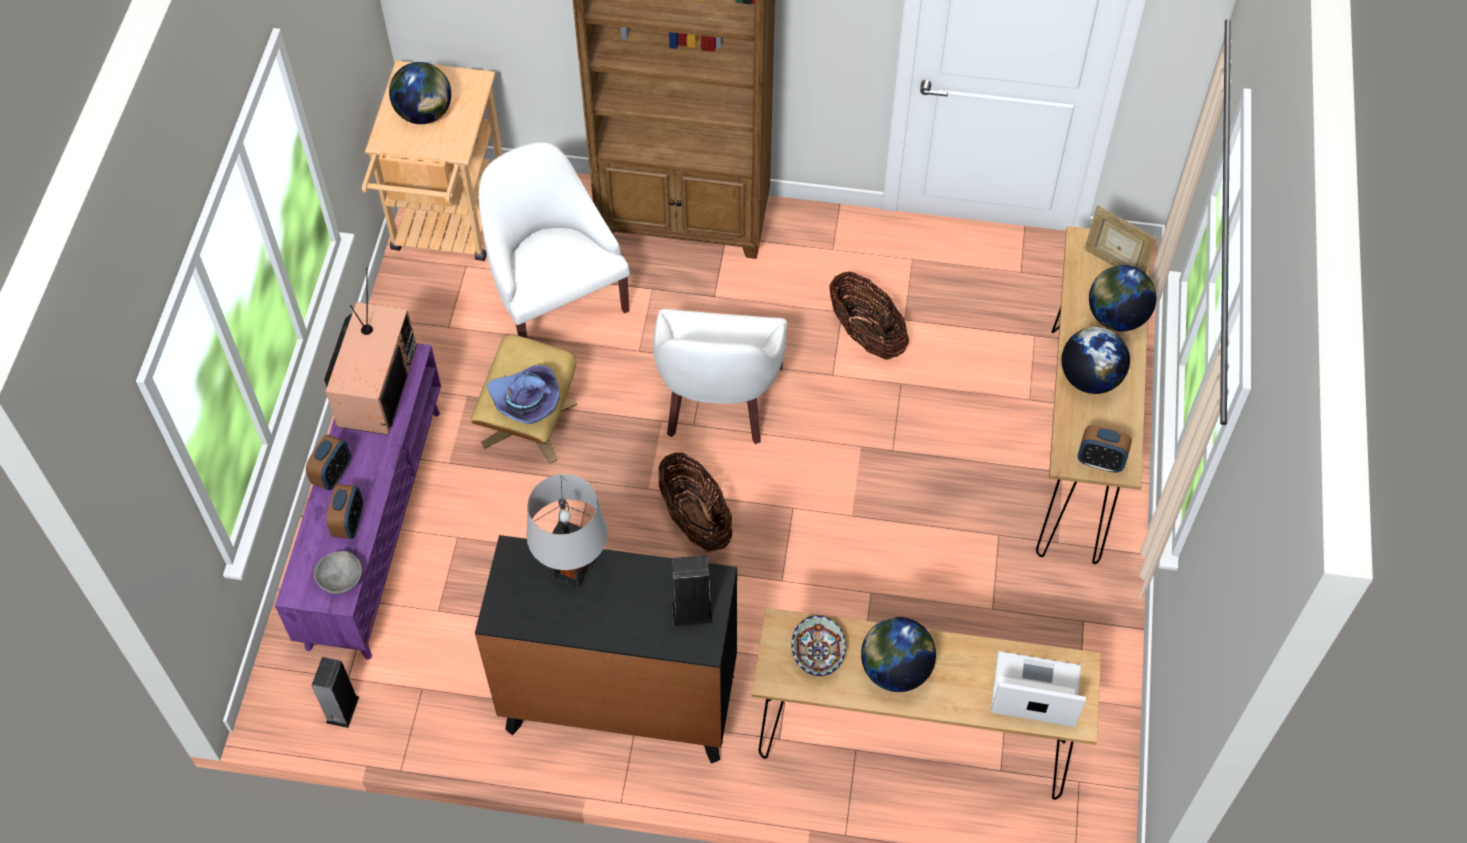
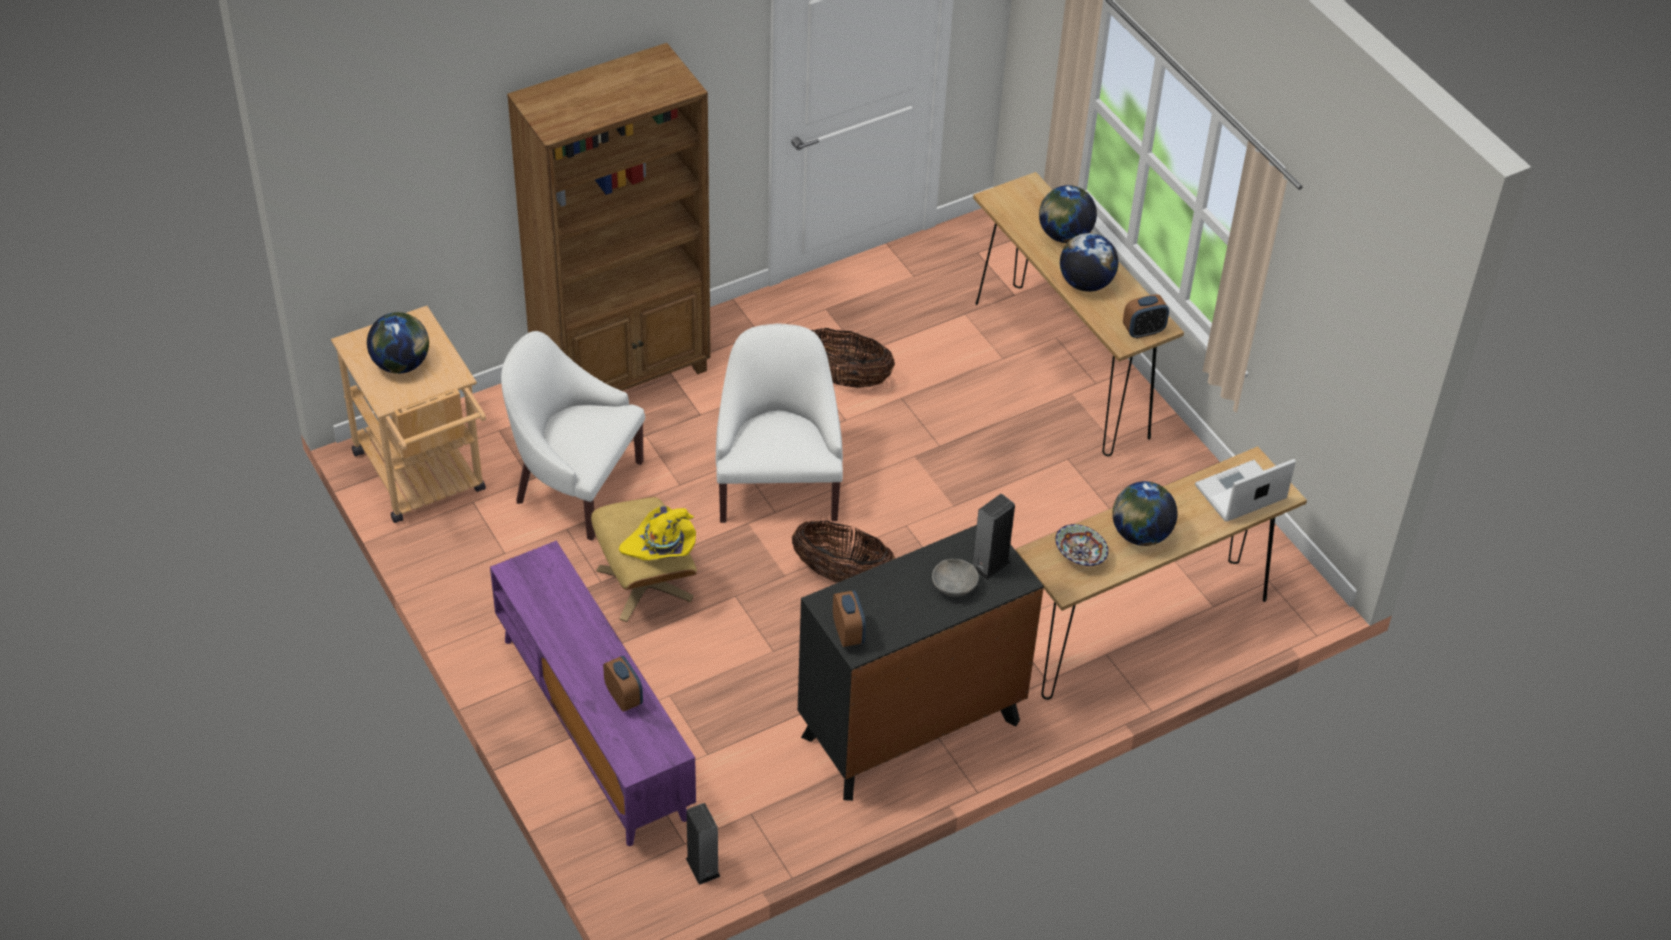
camera: 40 degrees left, 10 degrees down
alarm clock [306,434,351,490] -> alarm clock moved to [833,590,866,647]
grey bowl [314,551,362,594] -> grey bowl moved to [932,559,979,596]
television [324,267,417,435] -> none
purple hat [487,365,560,424] -> yellow hat [619,506,696,560]
grey table lamp [527,474,608,590] -> none
white armchair [653,309,787,444] -> white armchair turned 150 degrees counterclockwise [716,324,843,523]
picture frame [1084,206,1157,273] -> none

